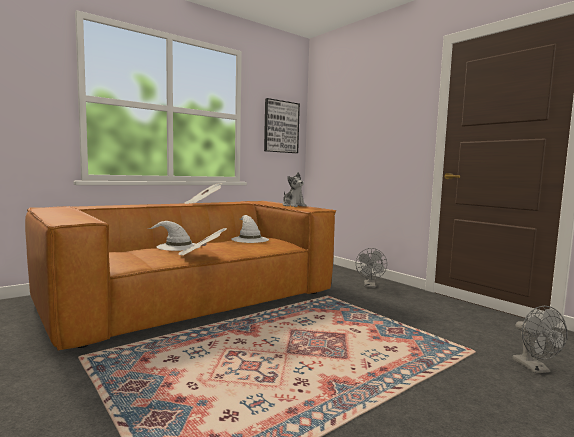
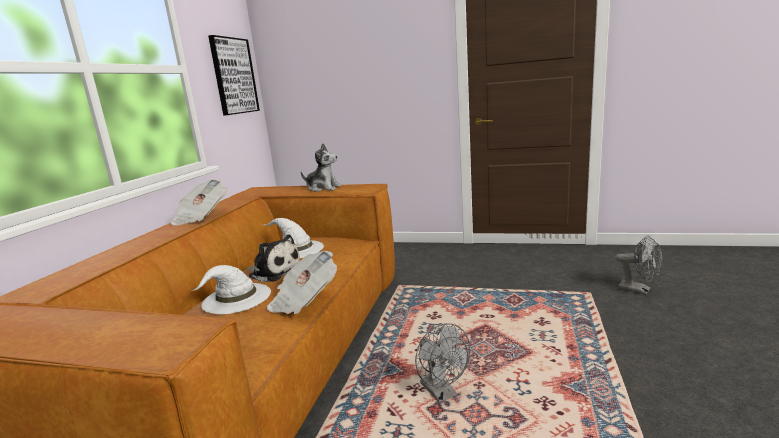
camera: 35 degrees left, 10 degrees up
grey fan [356,248,387,288] -> grey fan moved to [415,323,470,403]
none -> plush toy [246,235,300,282]

